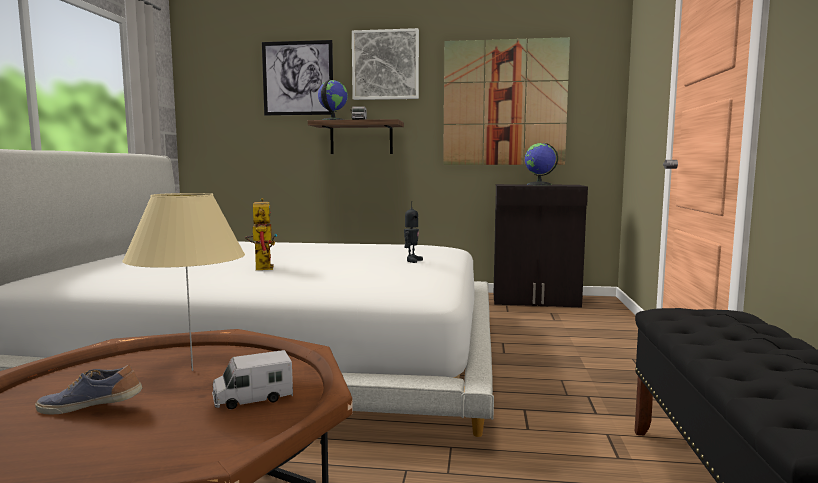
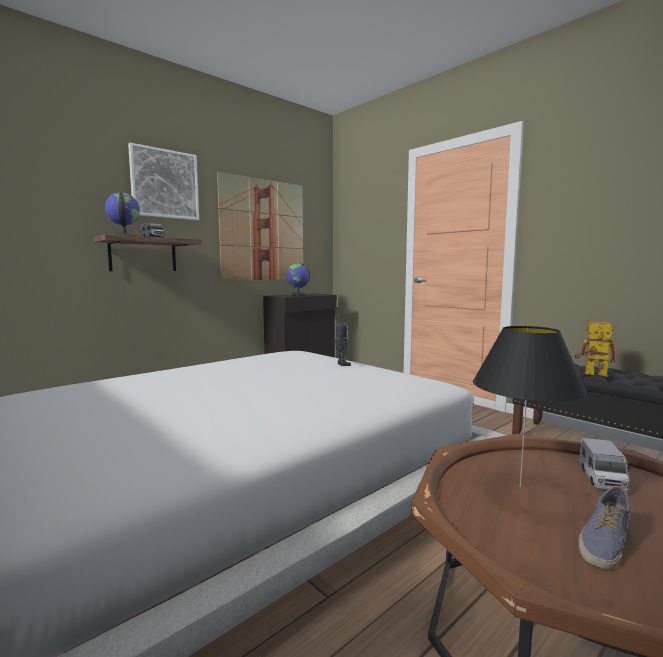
camera: 50 degrees left, 0 degrees up
beige table lamp [122,193,245,371] -> black table lamp [473,326,587,487]
toy robot [245,198,277,270] -> toy robot moved to [575,319,616,377]
picture [262,40,333,115] -> none

